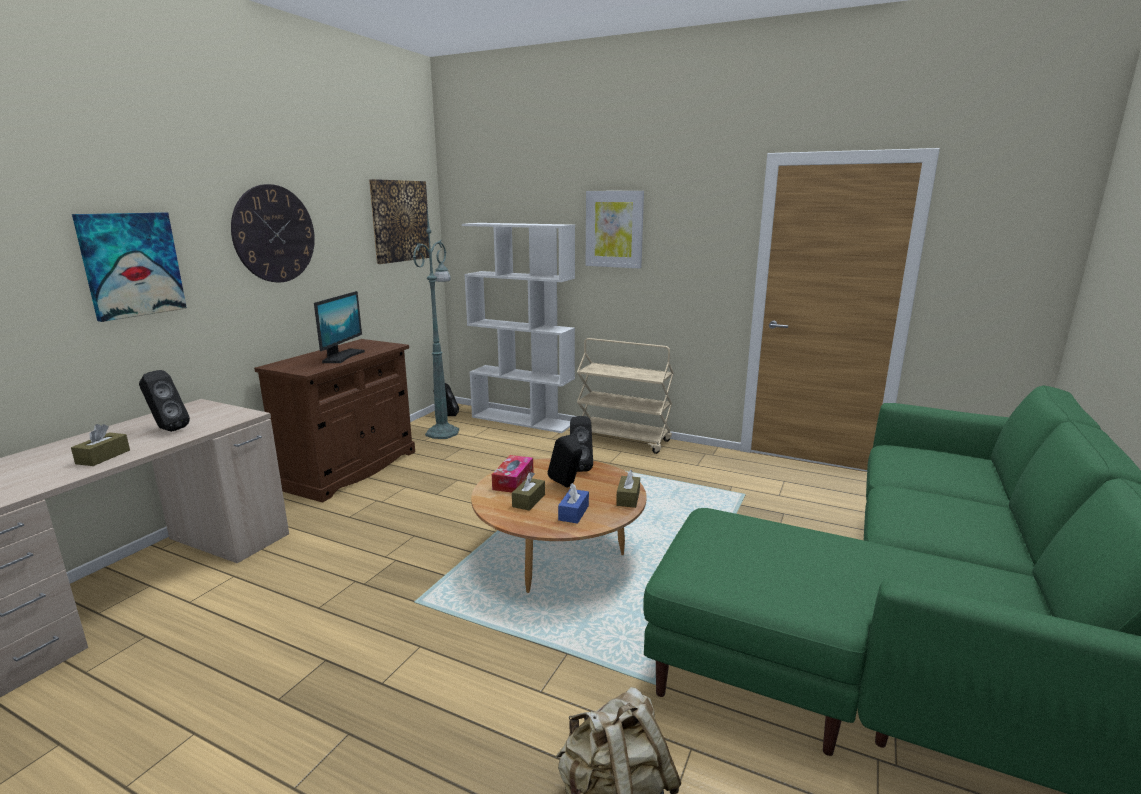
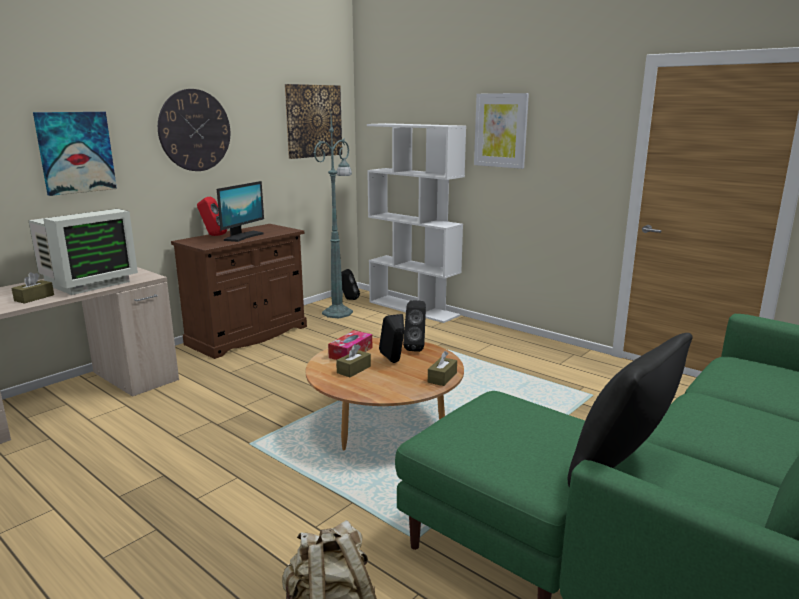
camera: 15 degrees right, 0 degrees up
black speaker [139,370,190,432] -> monitor [28,209,138,295]
blue tissue box [558,483,589,524] -> none
beige cart [577,338,674,454] -> none
none -> red speaker [197,197,227,236]
none -> black pillow [568,333,692,488]

